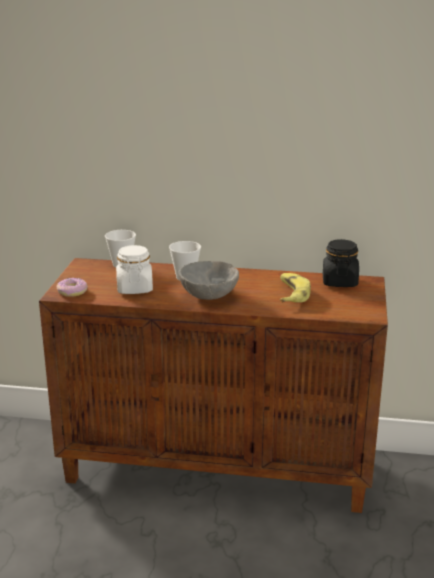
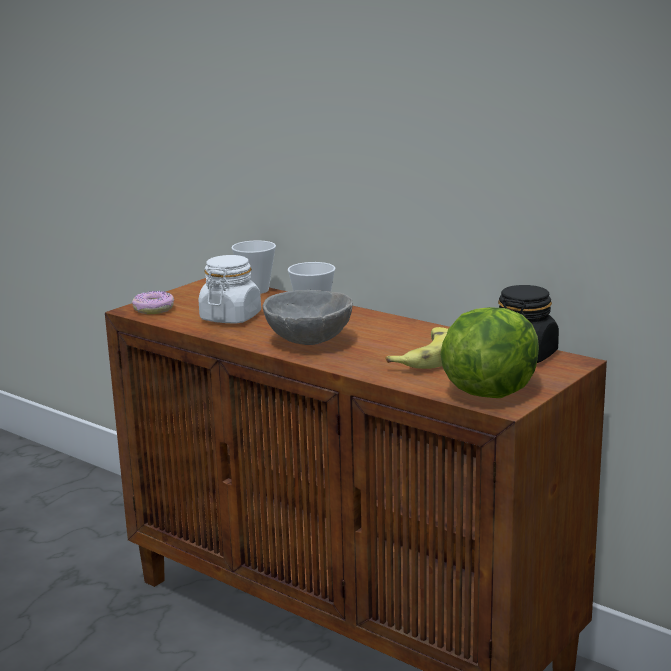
camera: 30 degrees right, 5 degrees down
none -> lettuce [440,307,539,398]

